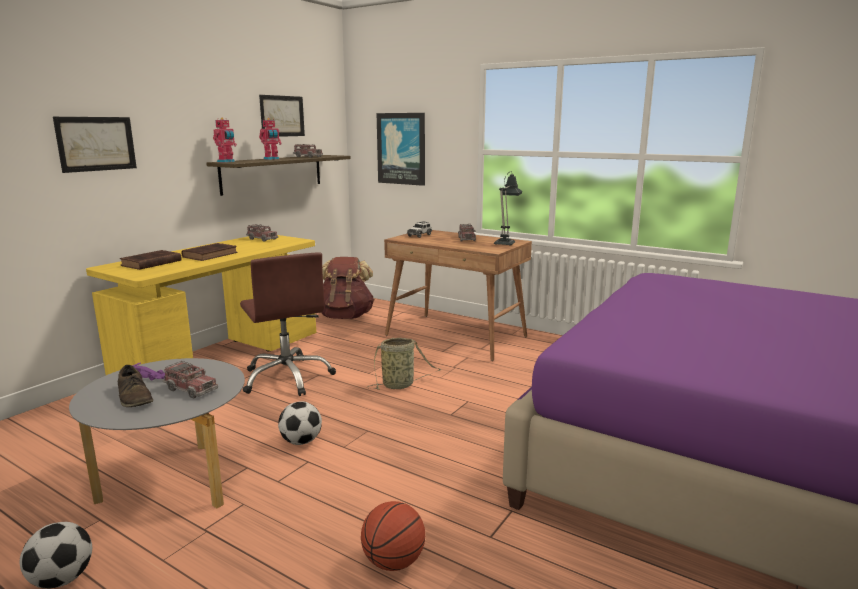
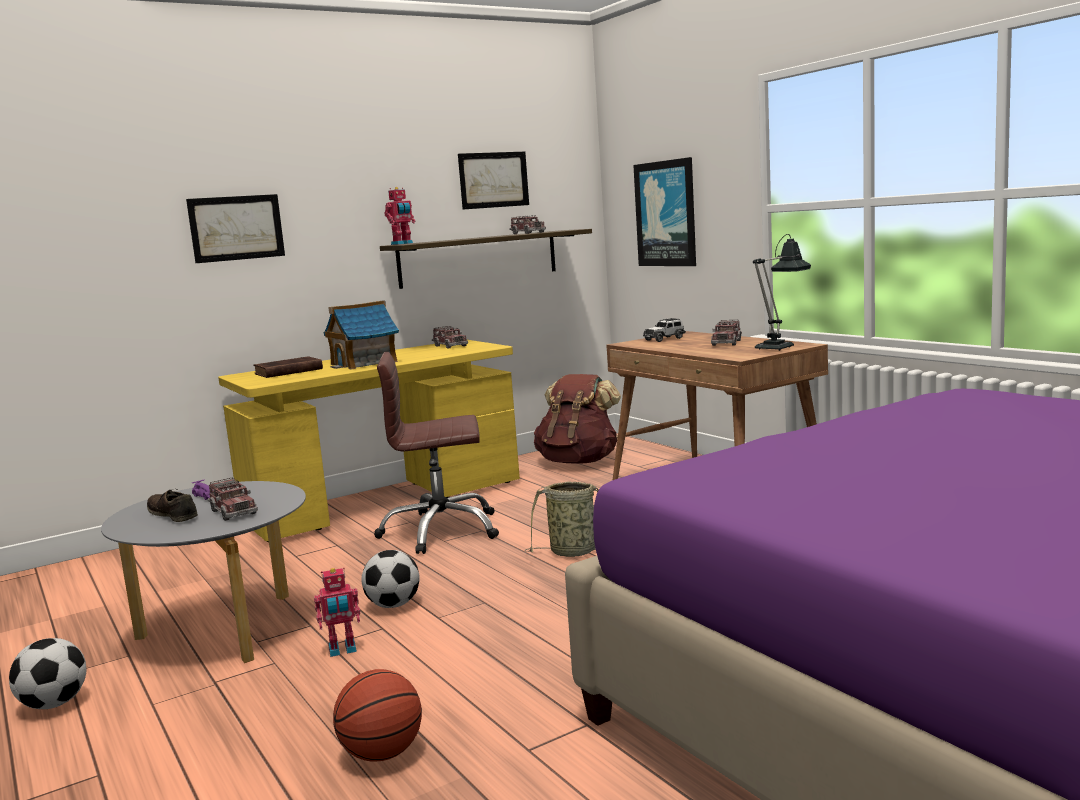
camera: 25 degrees right, 5 degrees down
brown shoe [118,365,153,407] -> brown shoe turned 150 degrees clockwise [147,489,198,522]
brown book [181,243,237,261] -> toy house [324,300,399,369]
brown office chair [240,252,336,396] -> brown office chair turned 90 degrees clockwise [374,352,499,554]
toy robot [259,118,282,160] -> toy robot moved to [314,568,360,657]

